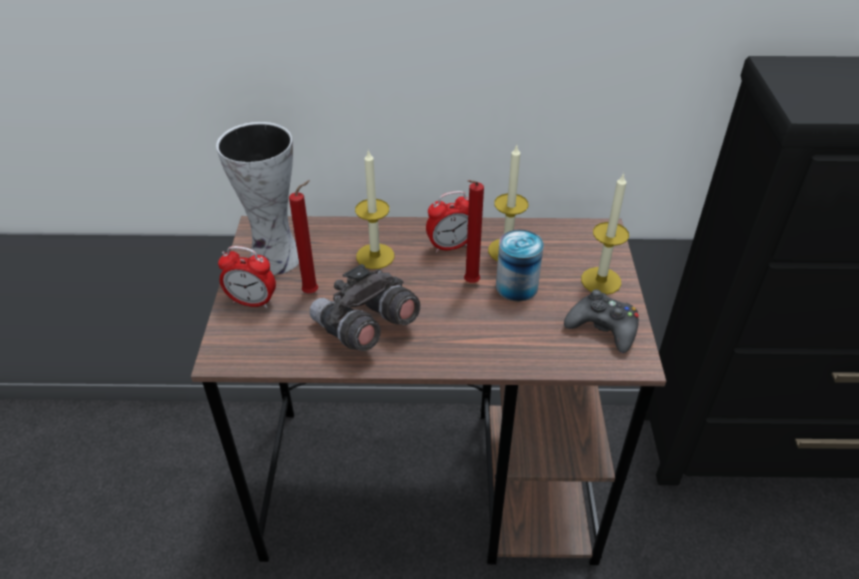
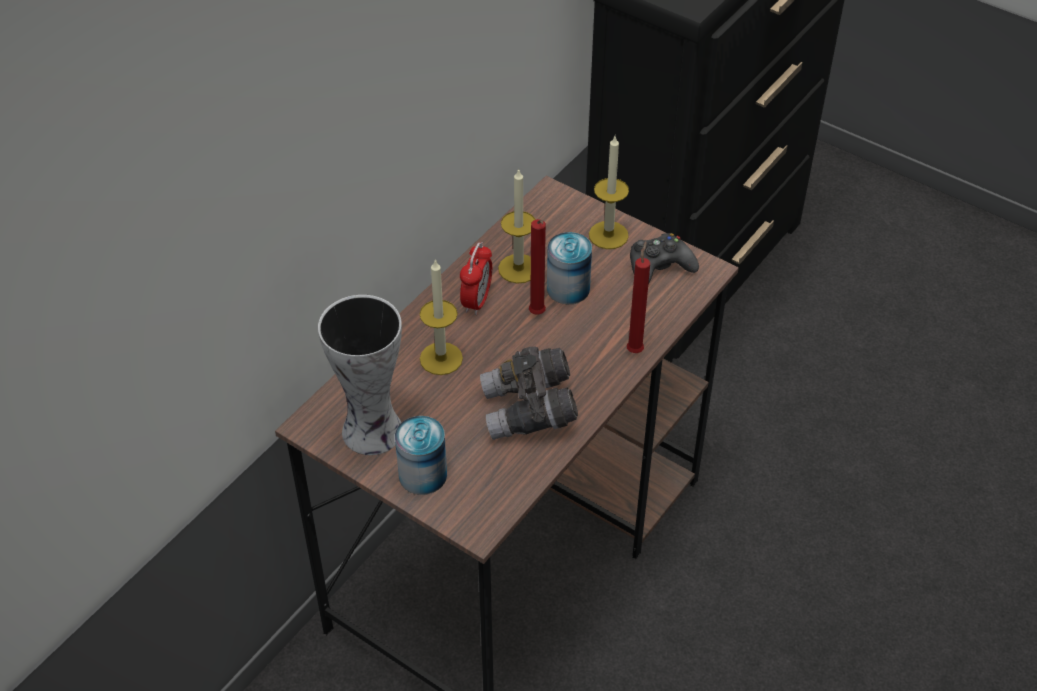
camera: 55 degrees left, 5 degrees up
alarm clock [218,246,276,308] -> can [395,416,447,495]
red candle [289,180,318,293] -> red candle moved to [627,241,650,353]

